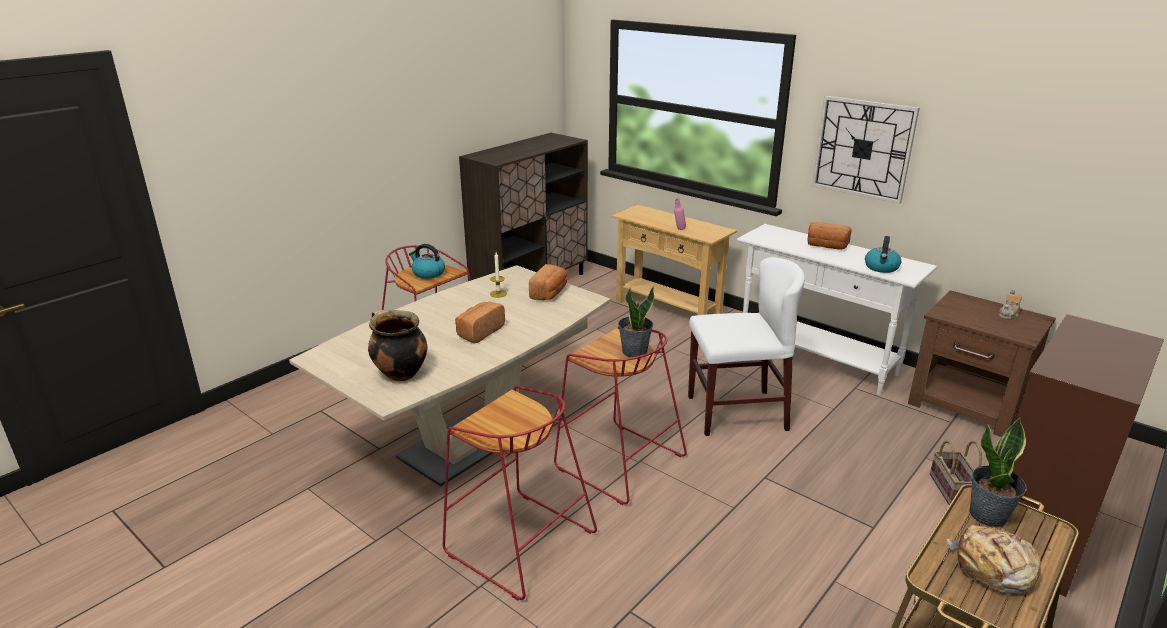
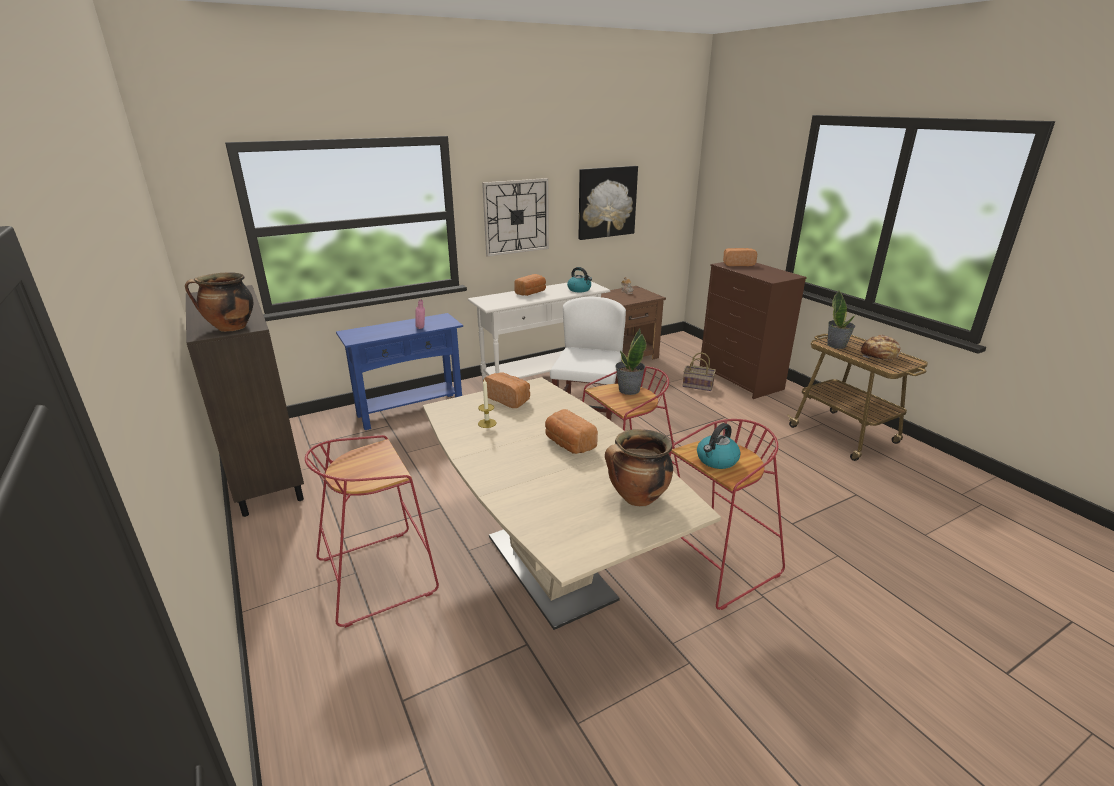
camera: 70 degrees left, 0 degrees up
kettle [409,244,445,279] -> kettle moved to [697,423,741,469]
beige console table [611,205,737,315] -> blue console table [336,313,463,430]
none -> cooking pot [185,273,253,332]
none -> picture [578,166,638,240]
none -> bread [723,248,757,266]

